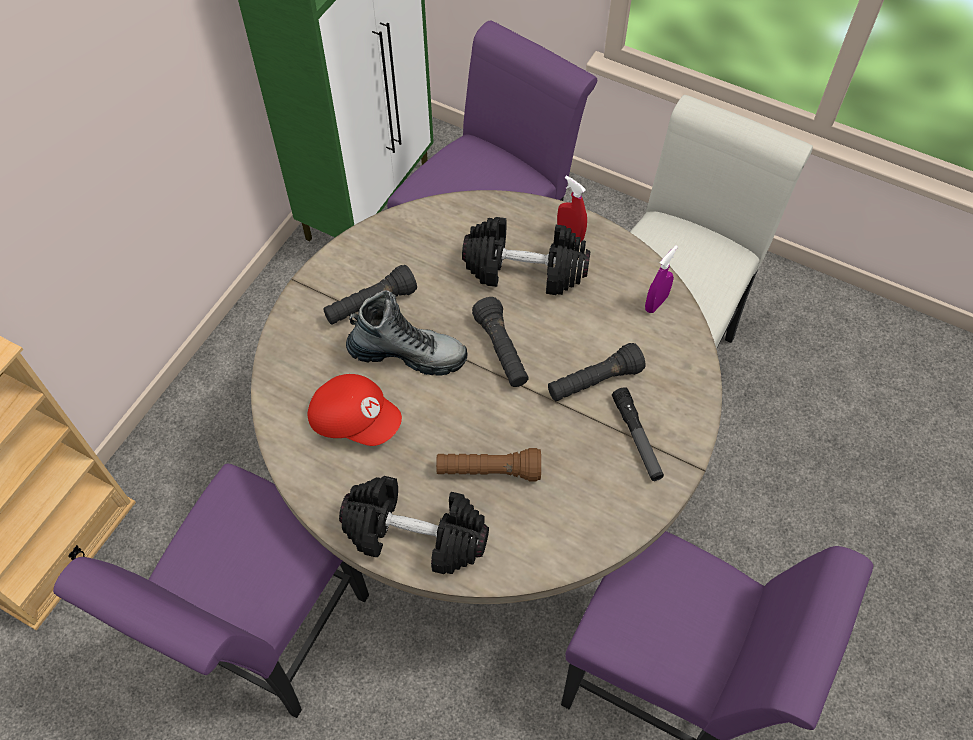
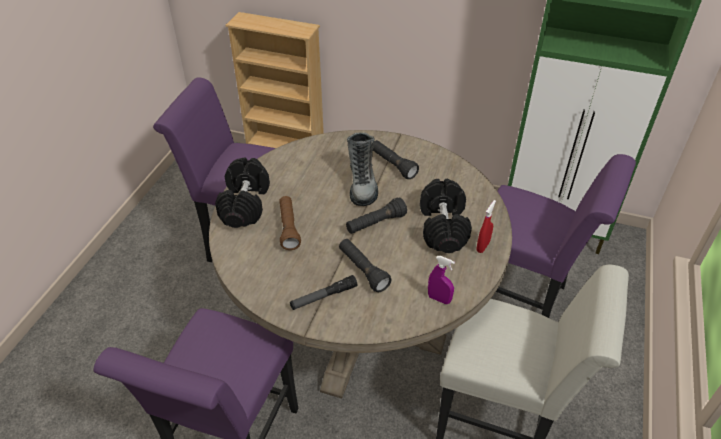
camera: 80 degrees right, 15 degrees down
red cap [308,374,402,446] -> none

